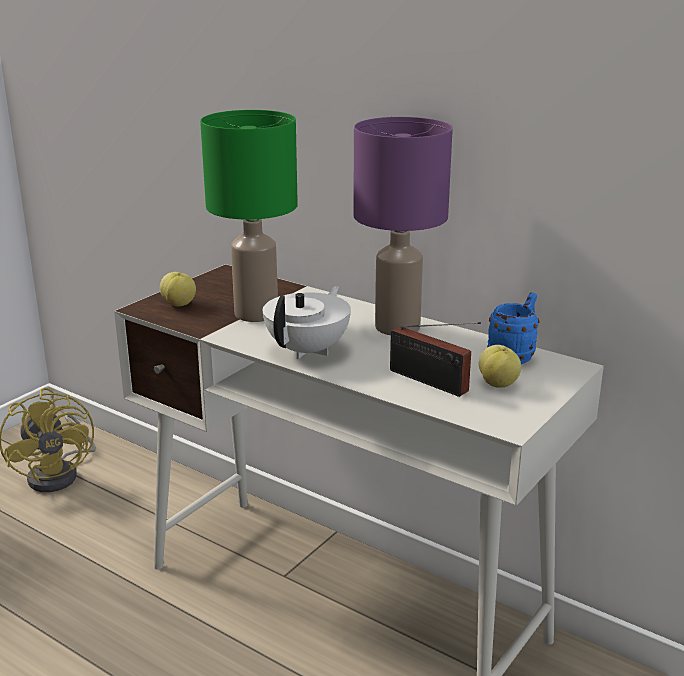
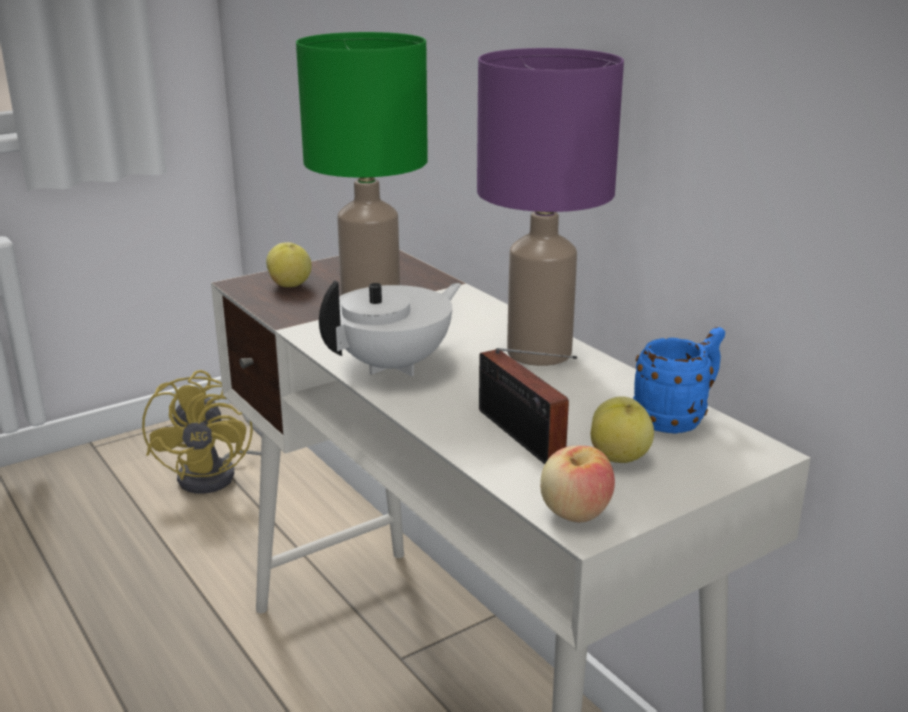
camera: 20 degrees right, 0 degrees up
none -> apple [540,446,615,522]

